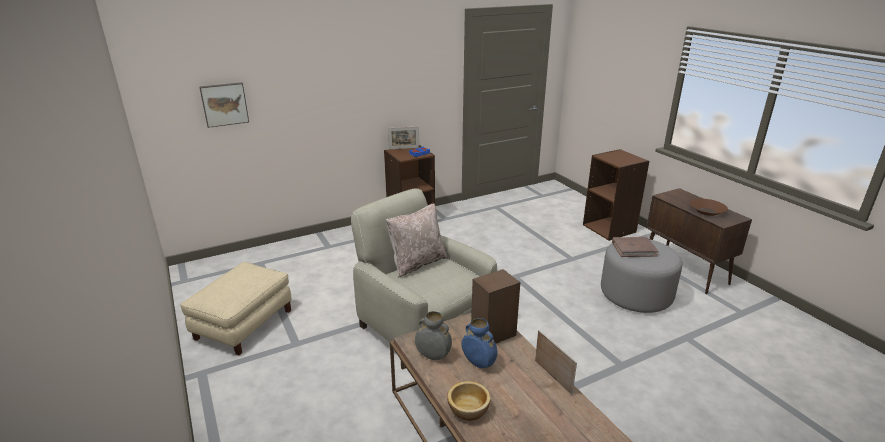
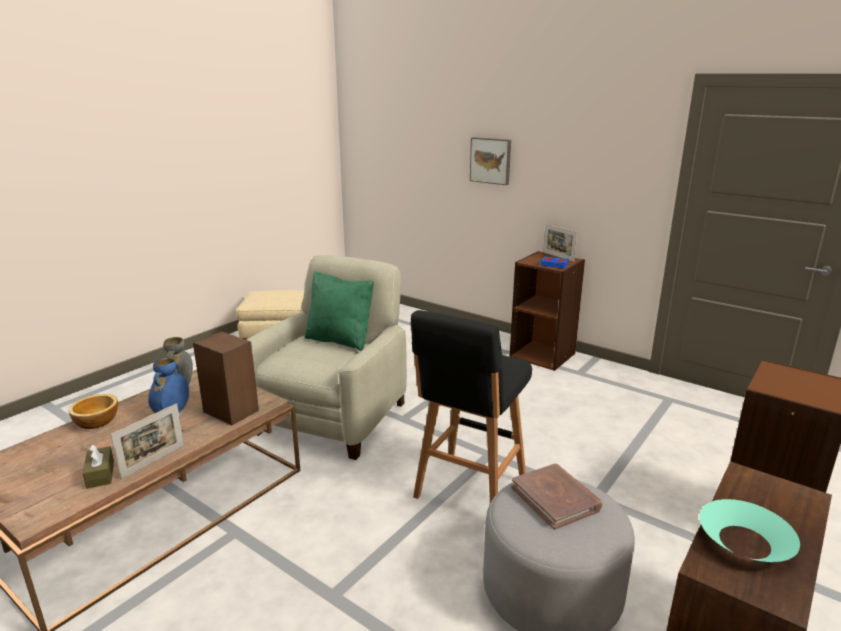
camera: 65 degrees right, 5 degrees down
picture [199,82,249,128] -> picture moved to [470,137,511,185]
beige pillow [386,203,447,278] -> green pillow [305,271,374,351]
brown bowl [689,199,728,216] -> turquoise bowl [699,499,800,562]
none -> brown tissue box [83,444,114,489]
none -> black stool [411,310,532,503]

